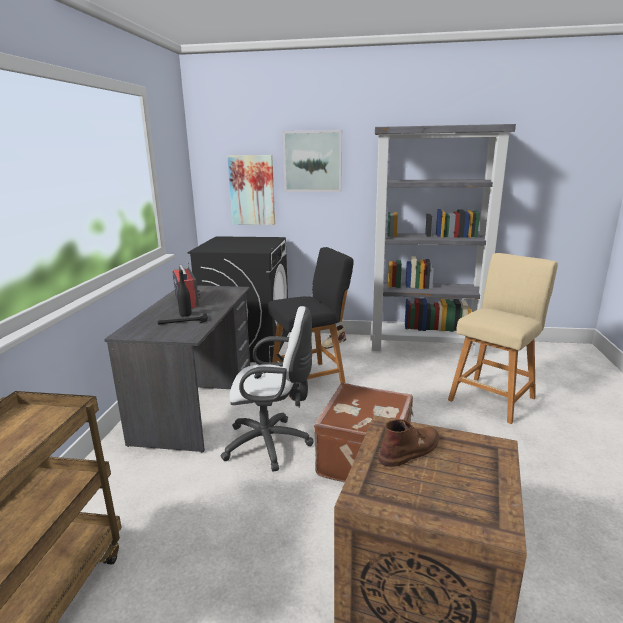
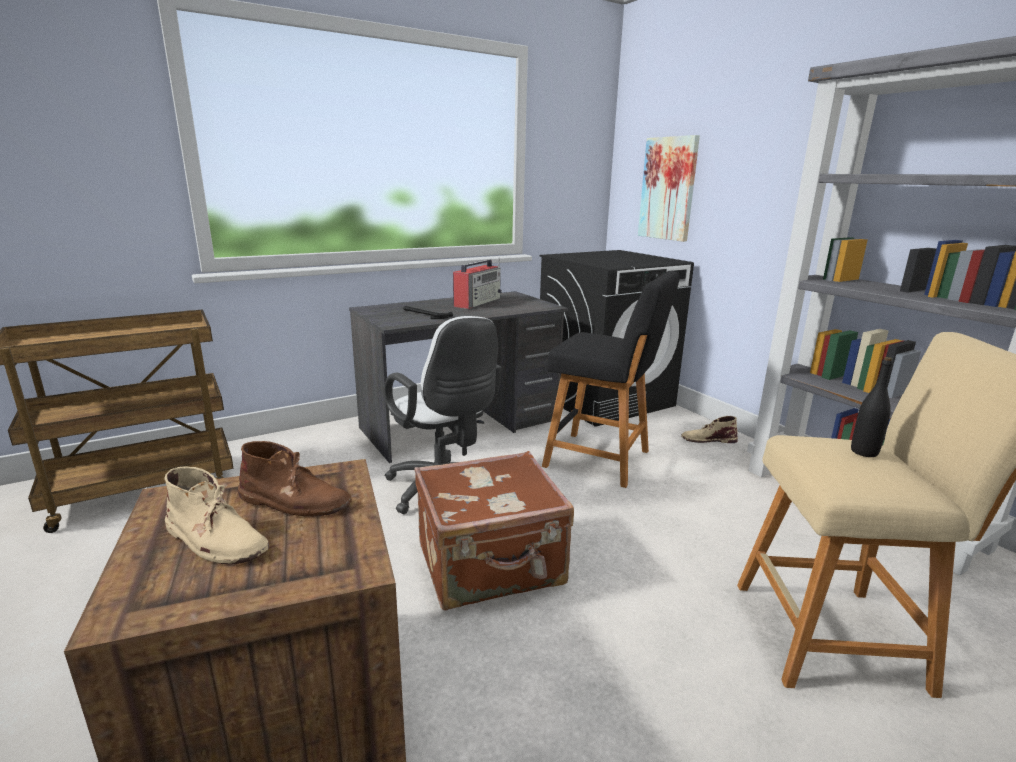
camera: 50 degrees right, 0 degrees up
black bottle [177,270,192,317] -> black bottle moved to [851,357,893,457]
picture [282,130,342,192] -> none
none -> beige boot [164,466,269,564]

